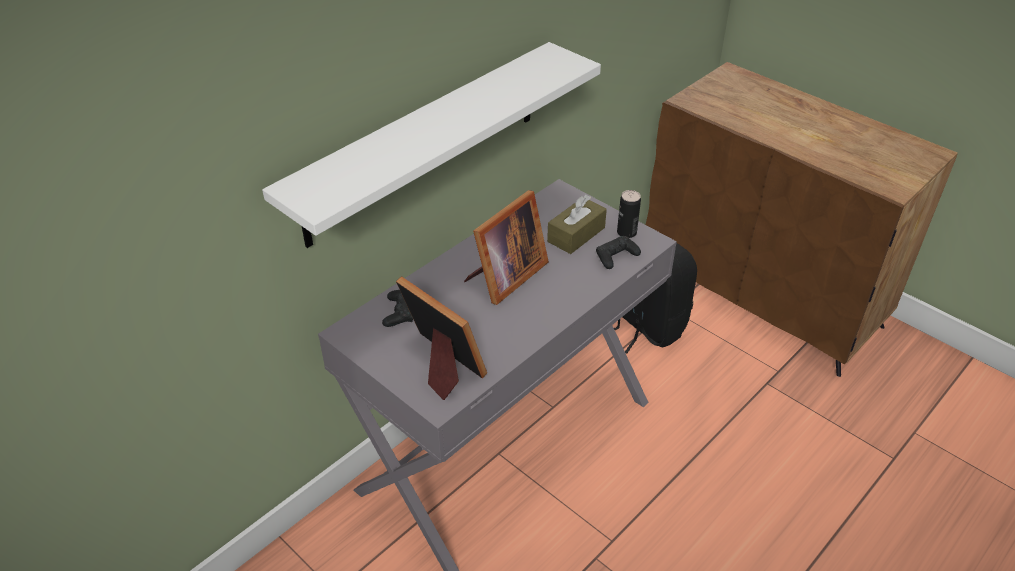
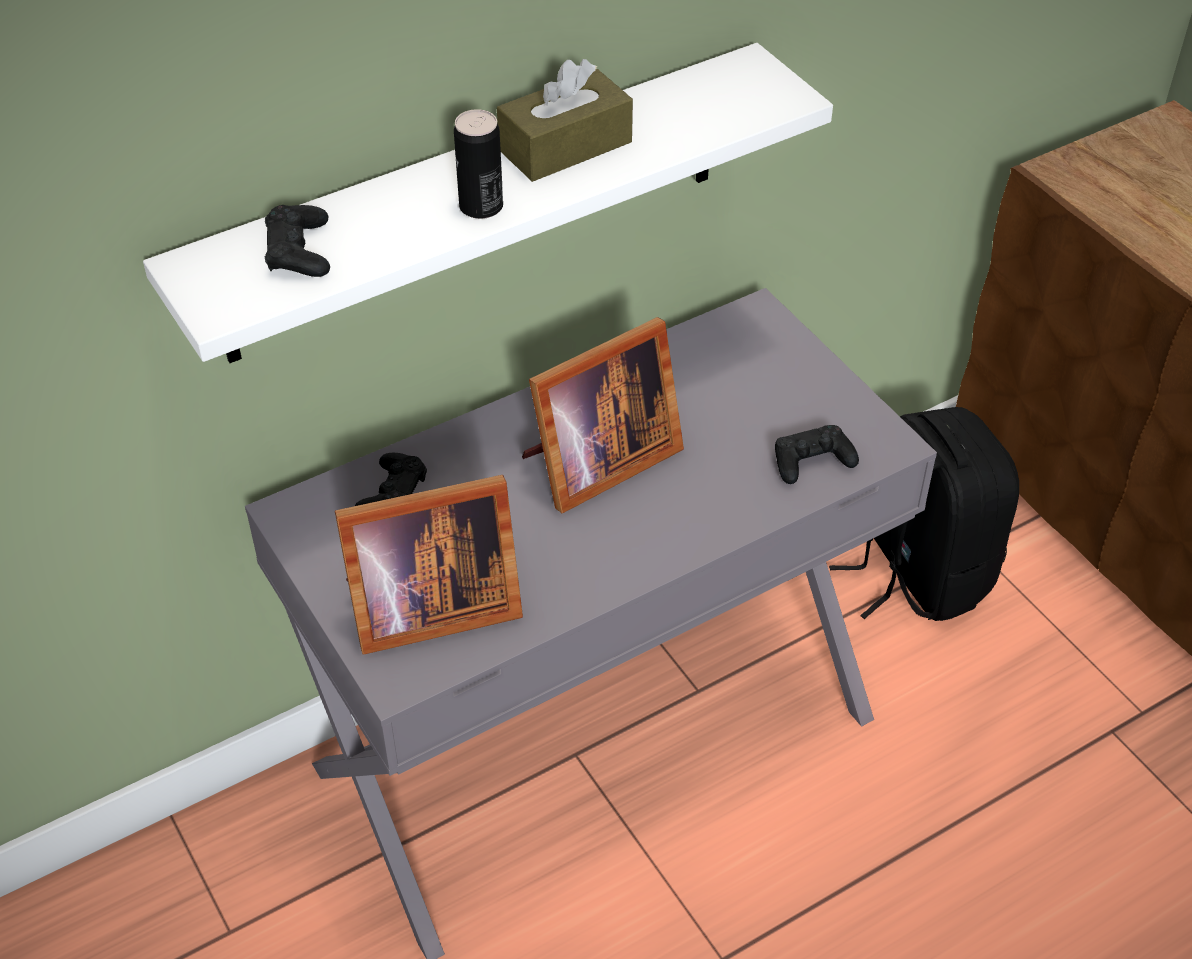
camera: 15 degrees right, 5 degrees up
picture frame [396,276,487,400] -> picture frame turned 105 degrees clockwise [335,475,523,655]
brown tissue box [547,195,607,254] -> brown tissue box moved to [497,59,633,182]
can [617,190,641,238] -> can moved to [454,109,503,219]
none -> black game controller [264,205,330,277]

